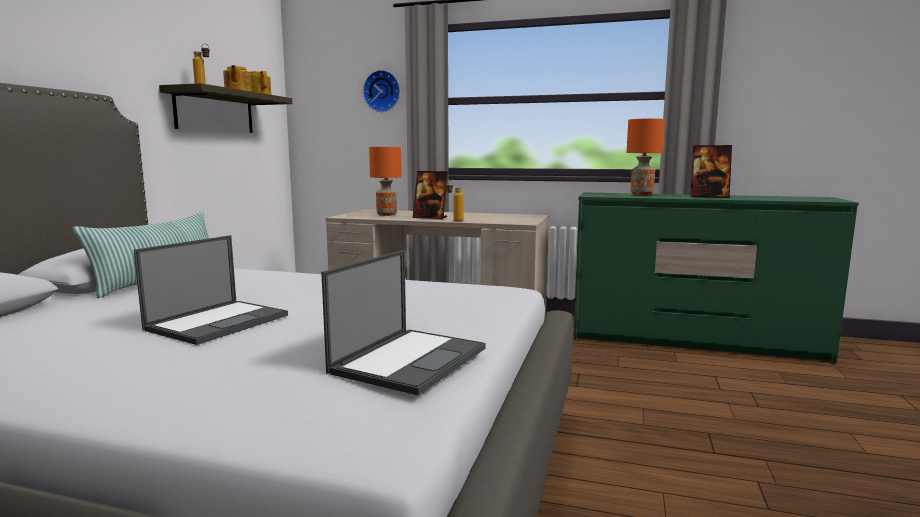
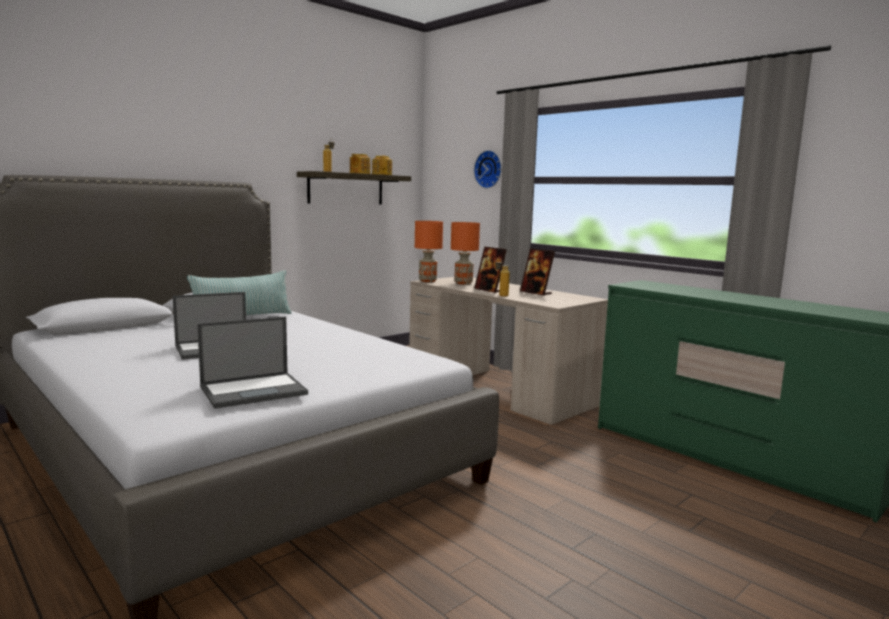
camera: 30 degrees right, 0 degrees up
orange table lamp [627,118,665,195] -> orange table lamp moved to [415,221,443,282]
picture frame [690,145,732,198] -> picture frame moved to [520,249,555,296]

